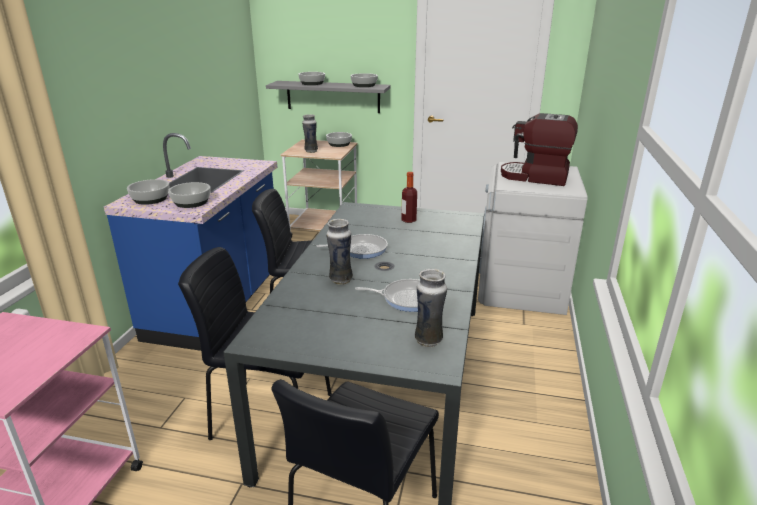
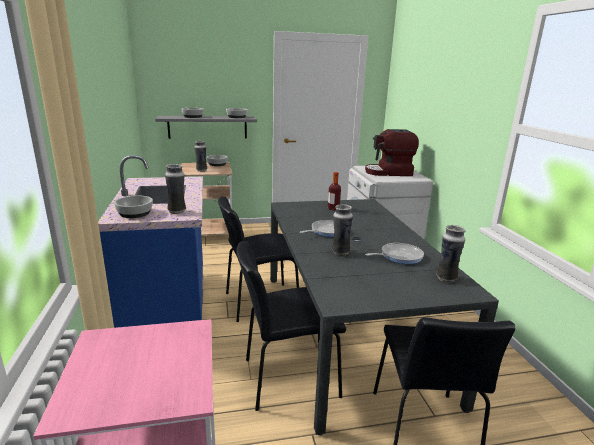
camera: 25 degrees left, 5 degrees down
bowl [168,182,211,208] -> vase [165,164,186,214]

